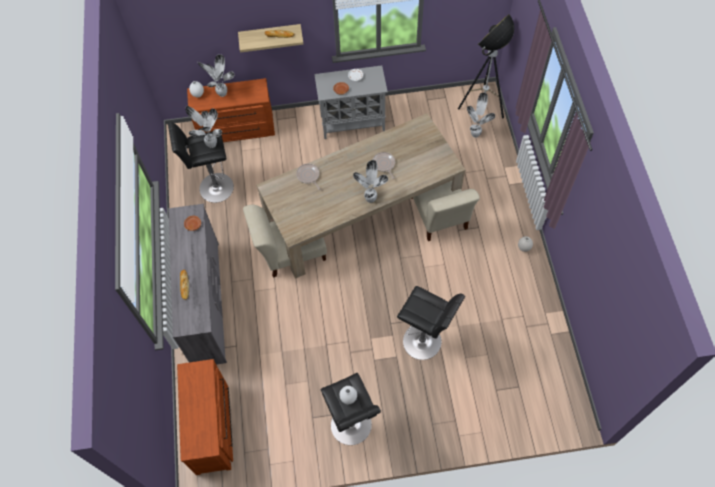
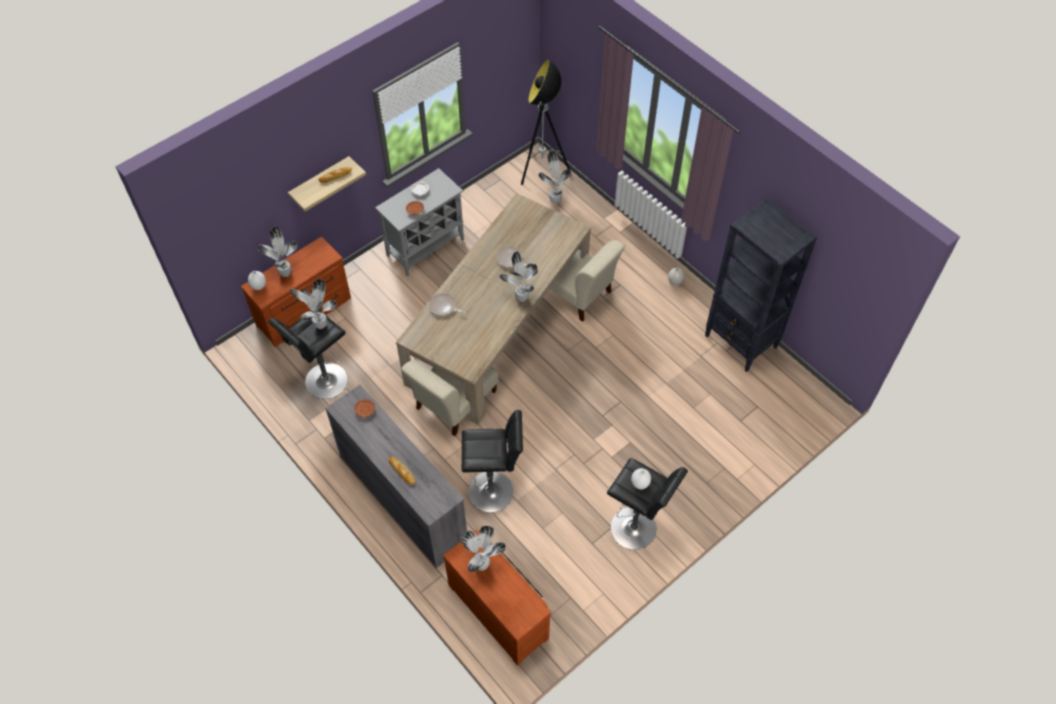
camera: 35 degrees left, 5 degrees down
black stool [397,286,465,360] -> black stool moved to [462,410,523,513]
none -> potted plant [460,526,506,572]
none -> black bookcase [705,198,817,372]

